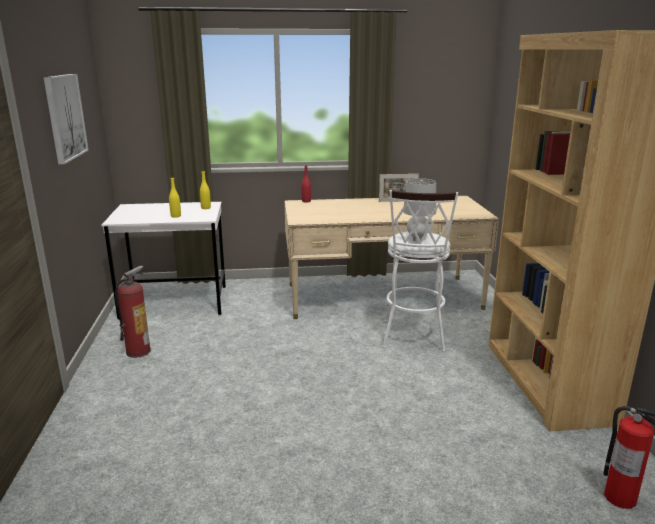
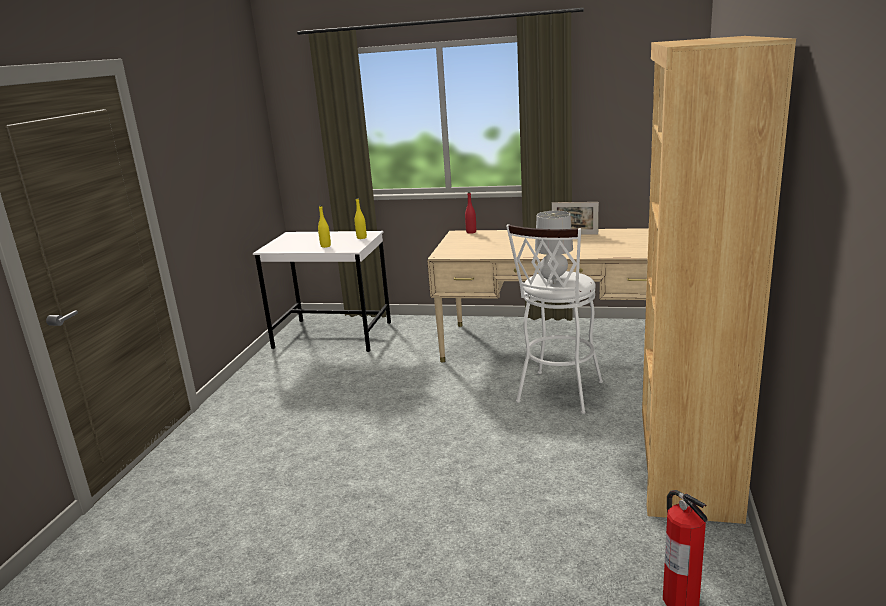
camera: 20 degrees right, 0 degrees up
picture [44,74,89,165] -> none
fire extinguisher [115,265,151,358] -> none

